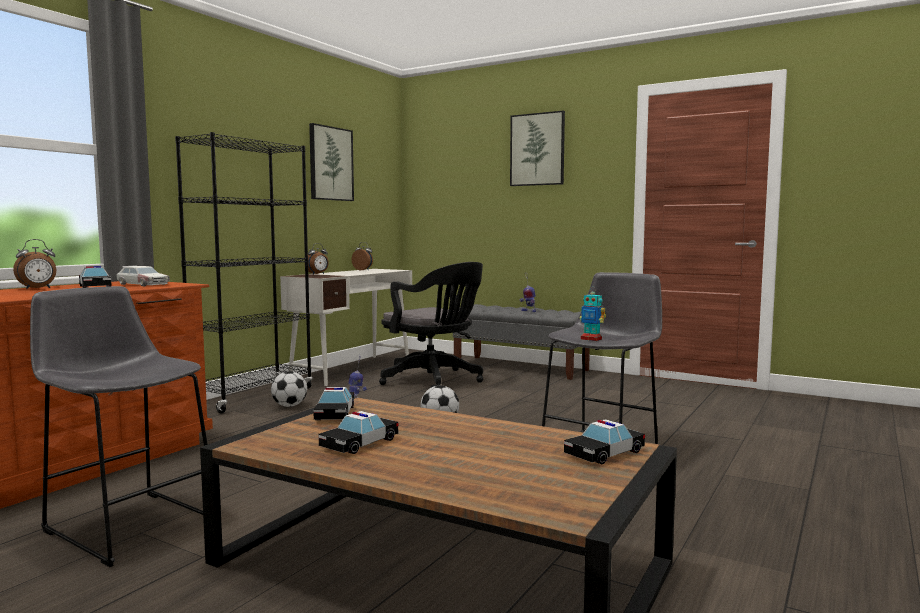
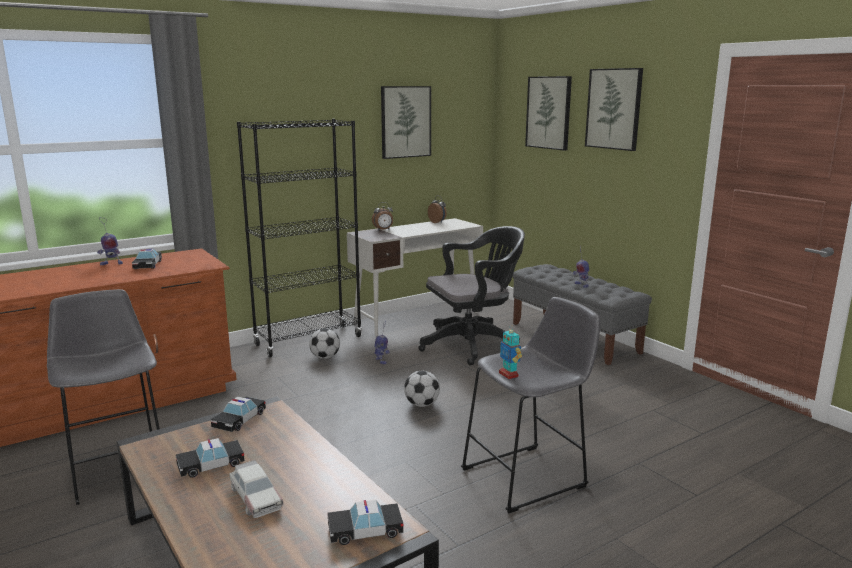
camera: 25 degrees right, 10 degrees up
alarm clock [13,239,56,289] -> toy robot [97,217,123,265]
toy car [116,265,170,286] -> toy car moved to [229,460,284,518]
black office chair [379,262,483,387] -> black office chair turned 90 degrees counterclockwise [418,226,525,365]
none -> picture [525,76,572,151]

